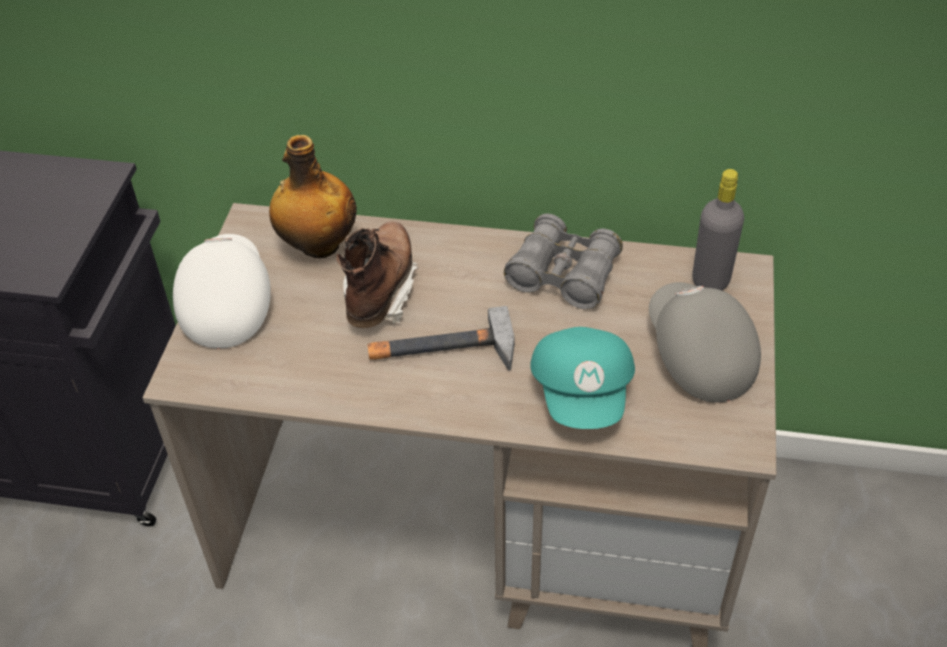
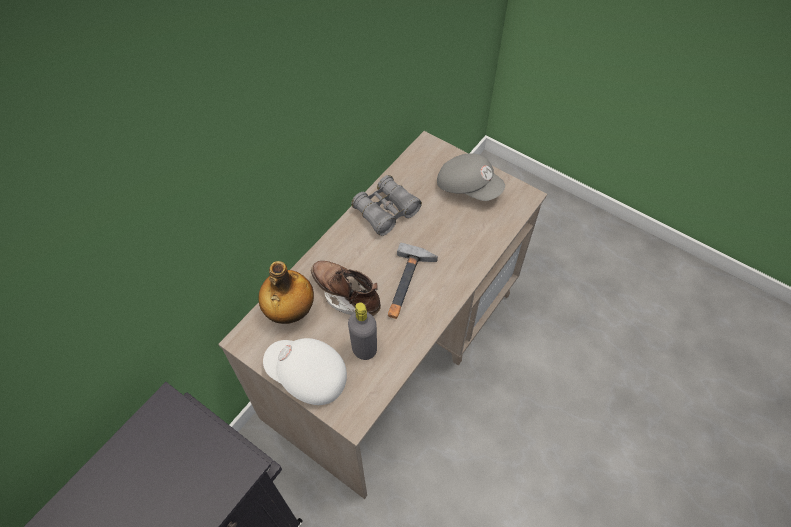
camera: 65 degrees left, 10 degrees up
turquoise cap [530,327,635,429] -> none
grey cap [649,282,761,402] -> grey cap turned 150 degrees counterclockwise [437,153,505,201]
grey bottle [692,169,744,290] -> grey bottle moved to [348,302,377,360]

